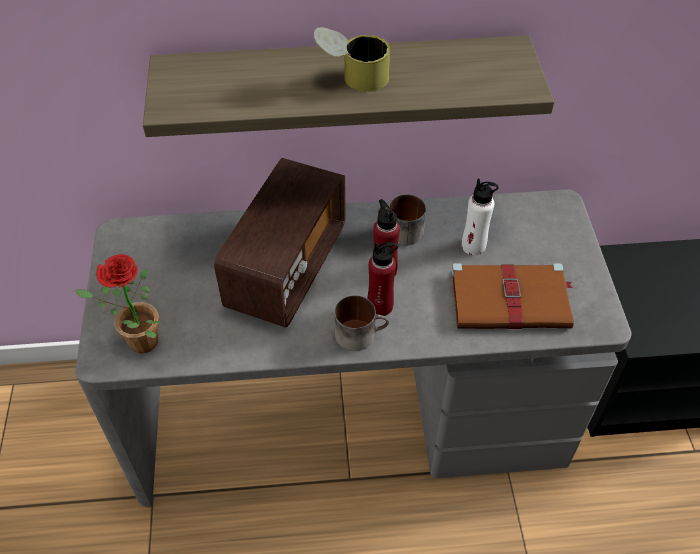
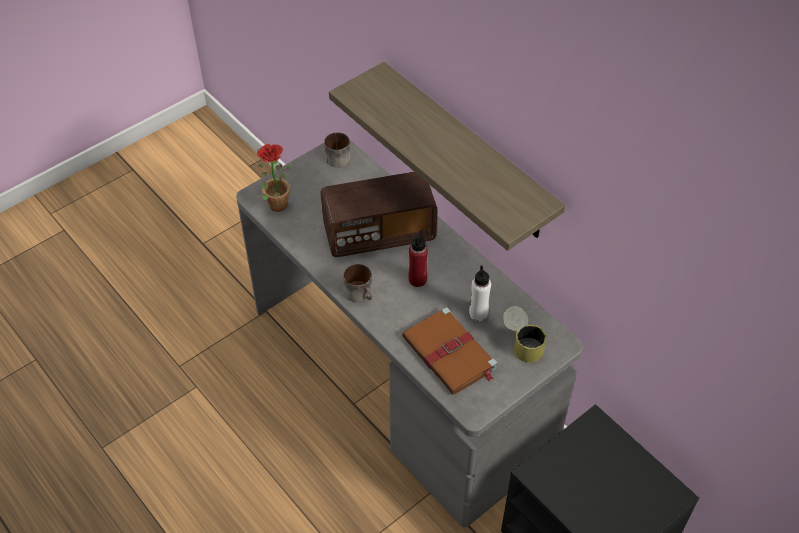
camera: 55 degrees right, 0 degrees up
can [314,27,391,92] -> can moved to [503,306,546,363]
red bottle [367,242,398,316] -> none
mug [377,194,426,245] -> mug moved to [324,132,350,168]

